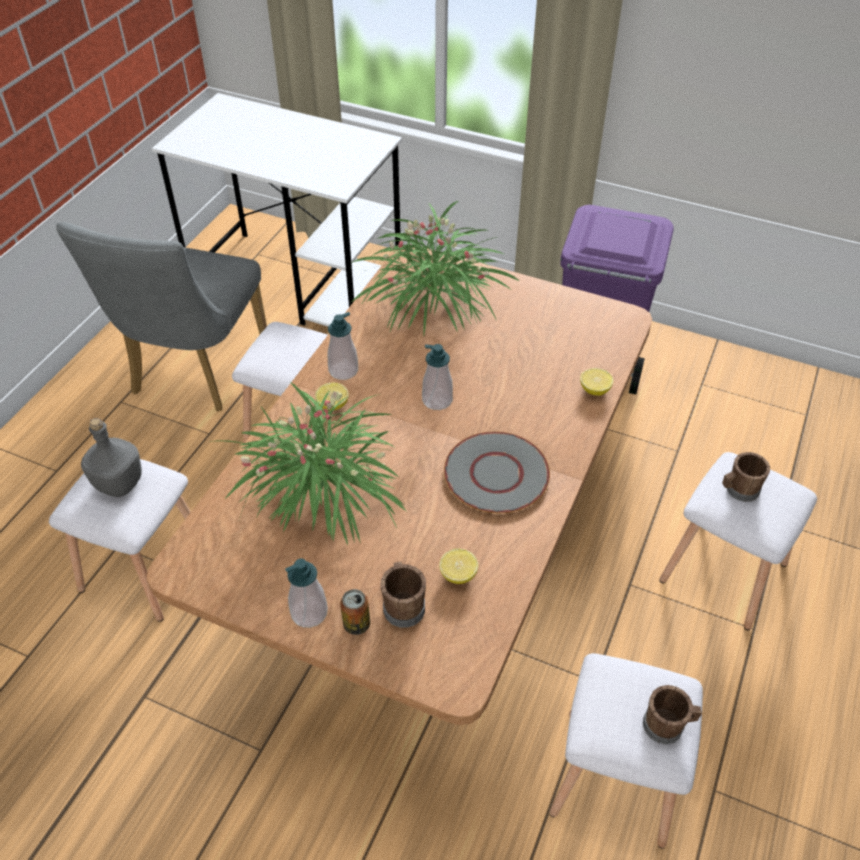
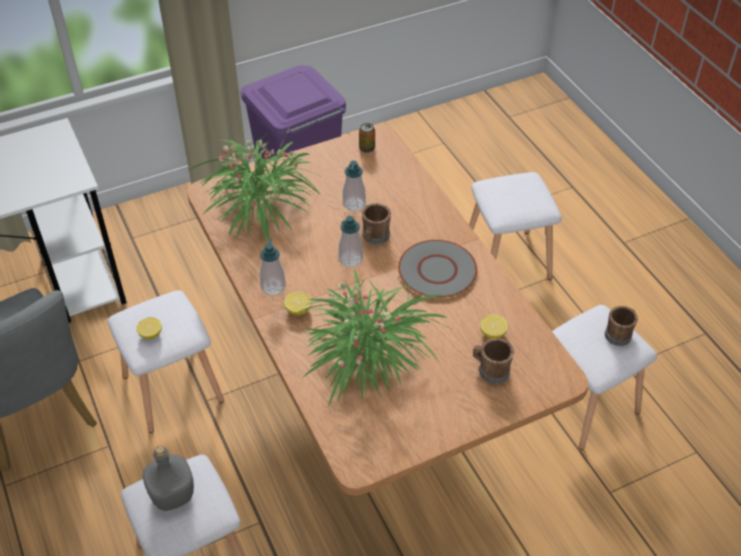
camera: 50 degrees left, 0 degrees up
soap dispenser [285,558,328,628] -> soap dispenser moved to [343,161,366,211]
can [340,589,370,635] -> can moved to [359,123,375,153]
lemon [580,368,613,396] -> lemon moved to [136,317,162,339]
brown mug [722,452,770,502] -> brown mug moved to [362,203,391,245]

